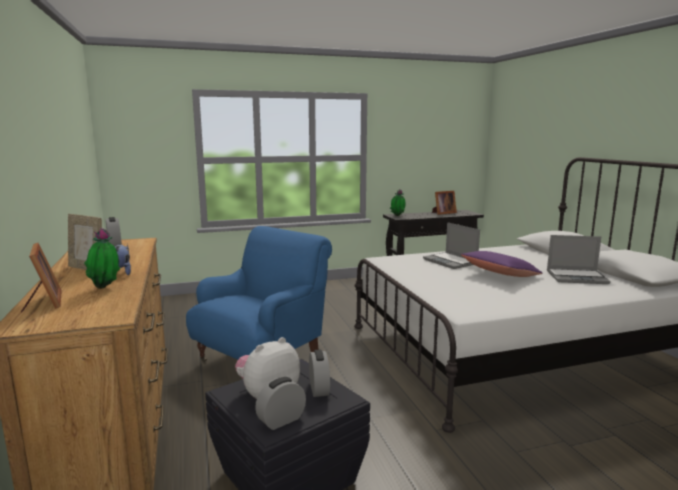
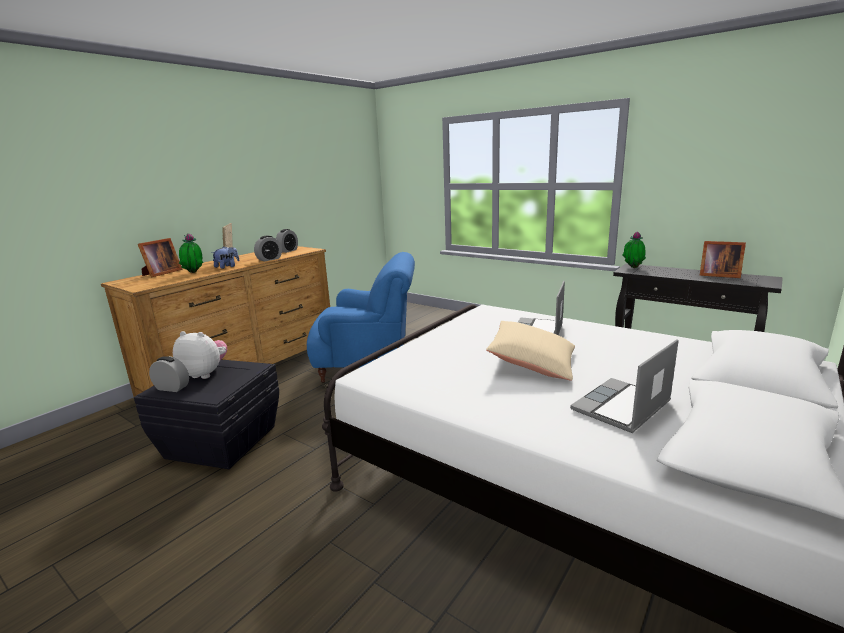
camera: 55 degrees right, 5 degrees up
alarm clock [309,350,330,397] -> alarm clock moved to [254,236,282,261]
purple pillow [461,251,543,277] -> beige pillow [486,321,575,381]
laptop [547,235,611,284] -> laptop turned 75 degrees clockwise [570,339,679,433]

